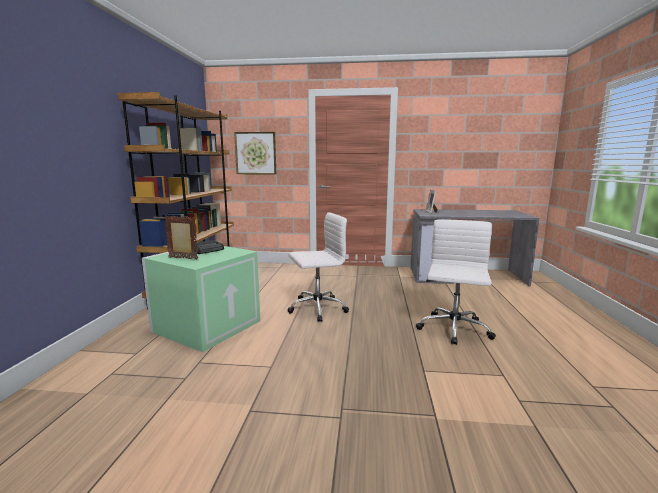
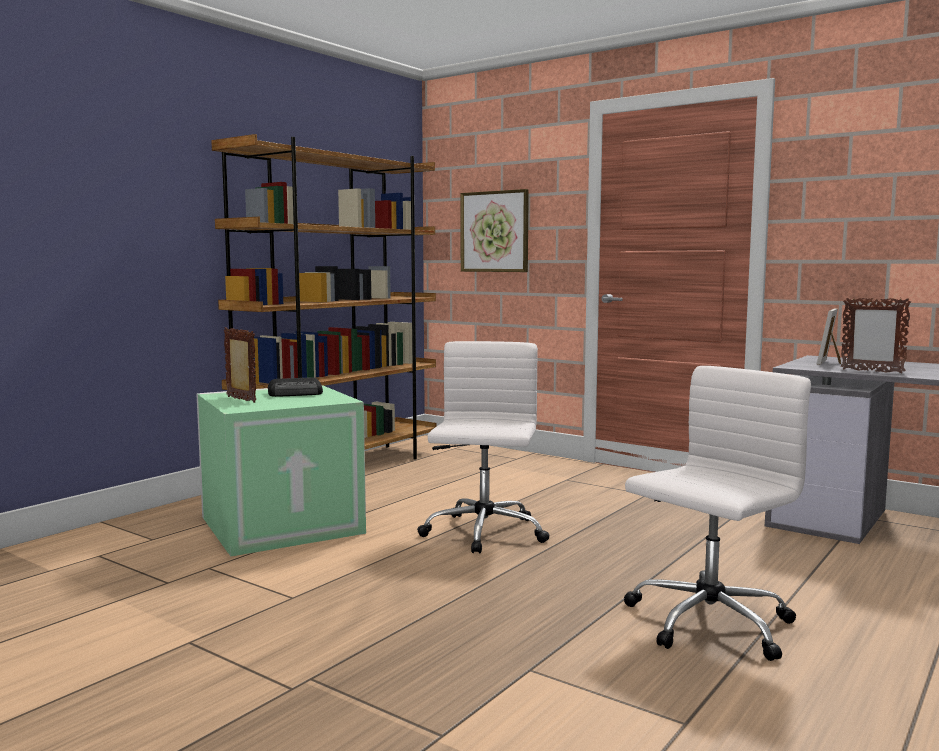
camera: 30 degrees right, 5 degrees down
white office chair [287,212,349,322] -> white office chair turned 90 degrees counterclockwise [417,341,550,553]
none -> picture frame [841,298,911,374]

